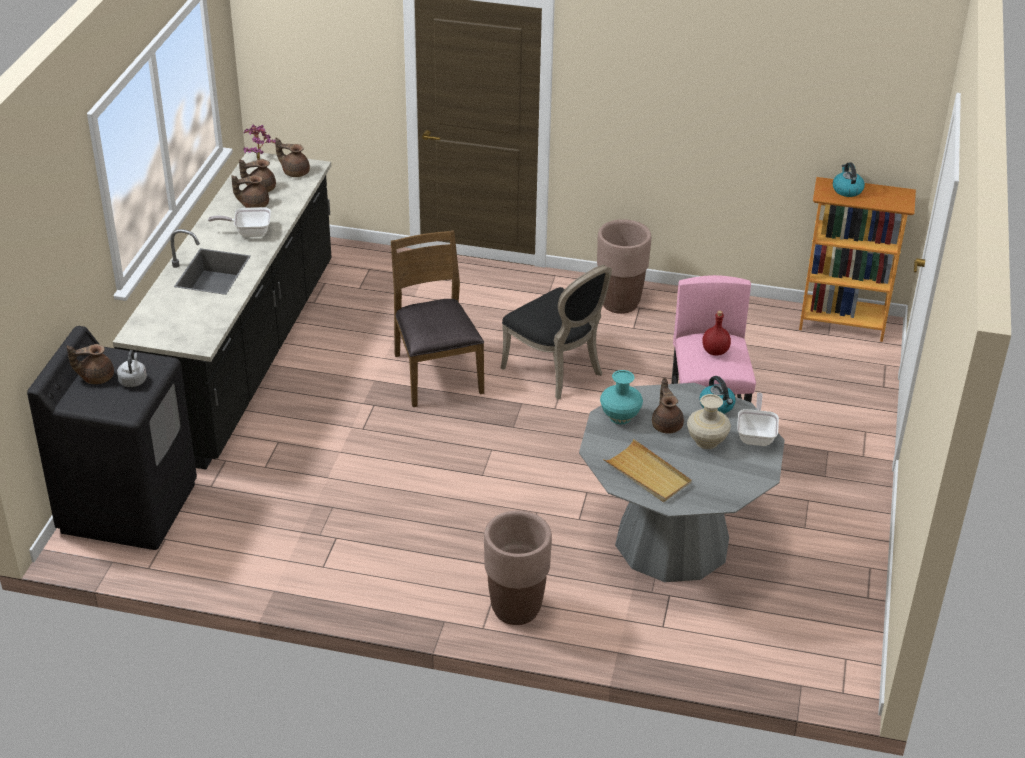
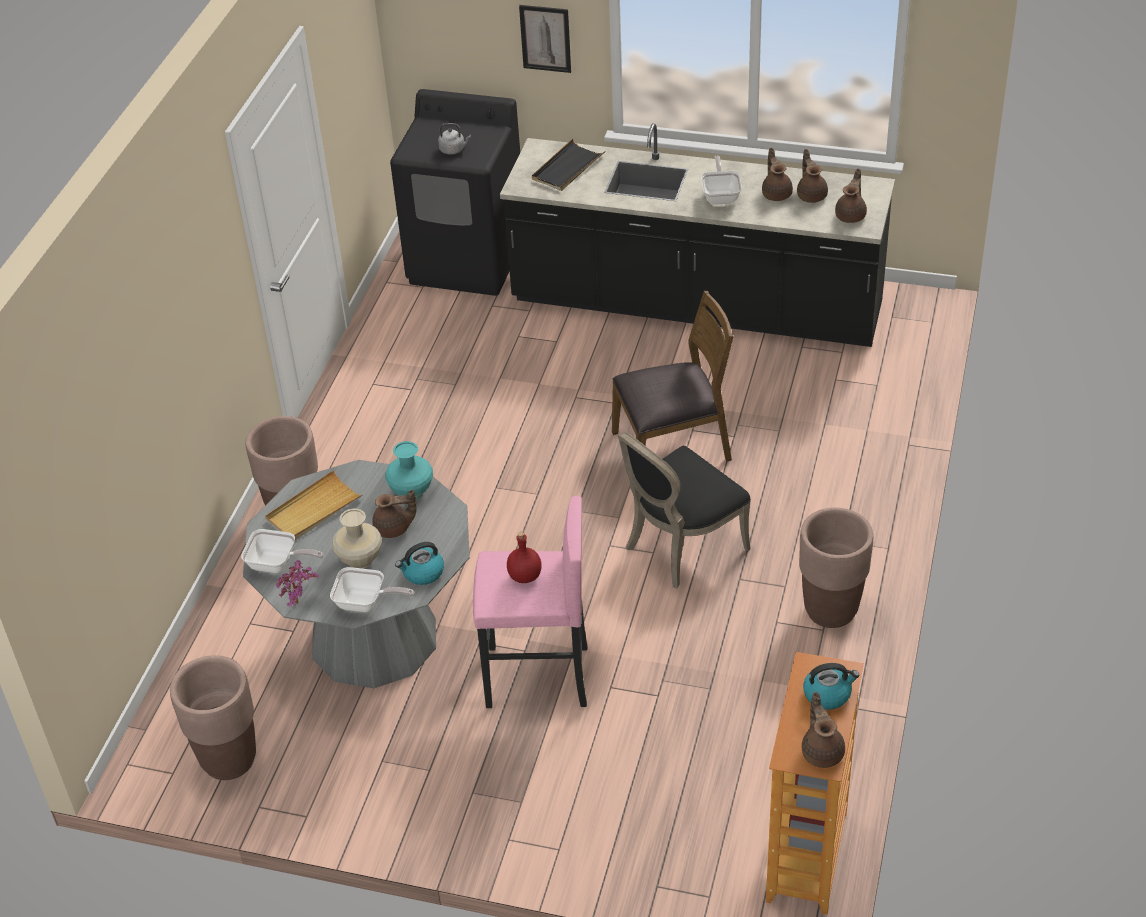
camera: 95 degrees right, 5 degrees up
brown teapot [67,344,114,384] -> brown teapot moved to [802,692,845,768]
potted plant [243,125,275,160] -> potted plant moved to [276,560,319,606]
none -> brown planter [170,655,256,780]
none -> frying pan [241,529,324,573]
none -> picture [519,5,571,73]
none -> black tray [532,139,605,191]

